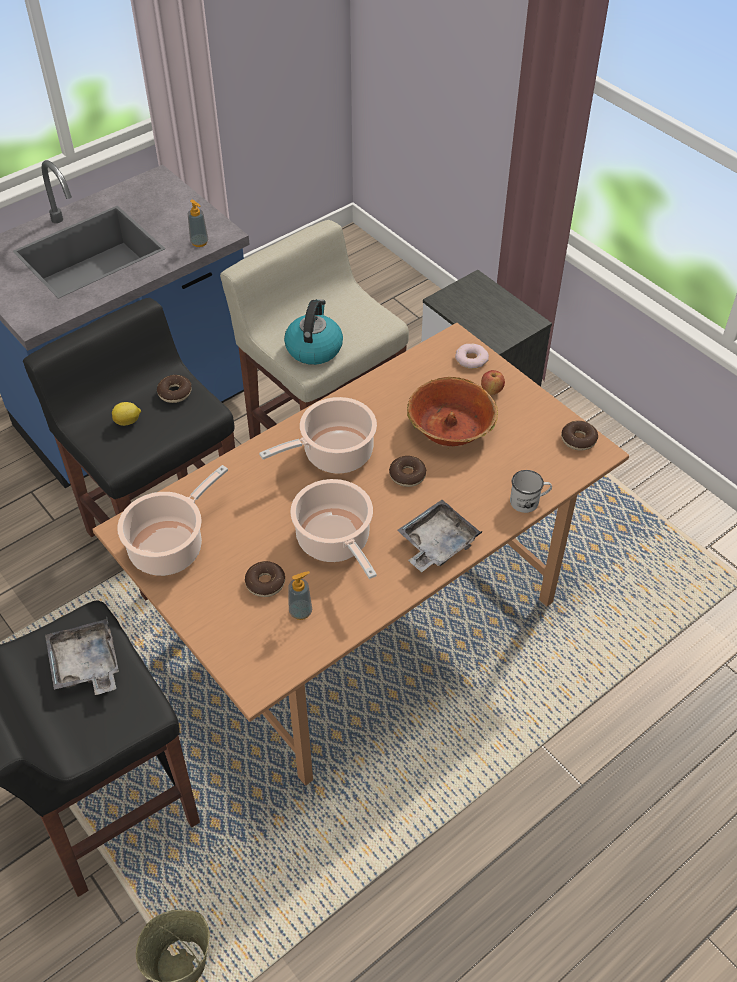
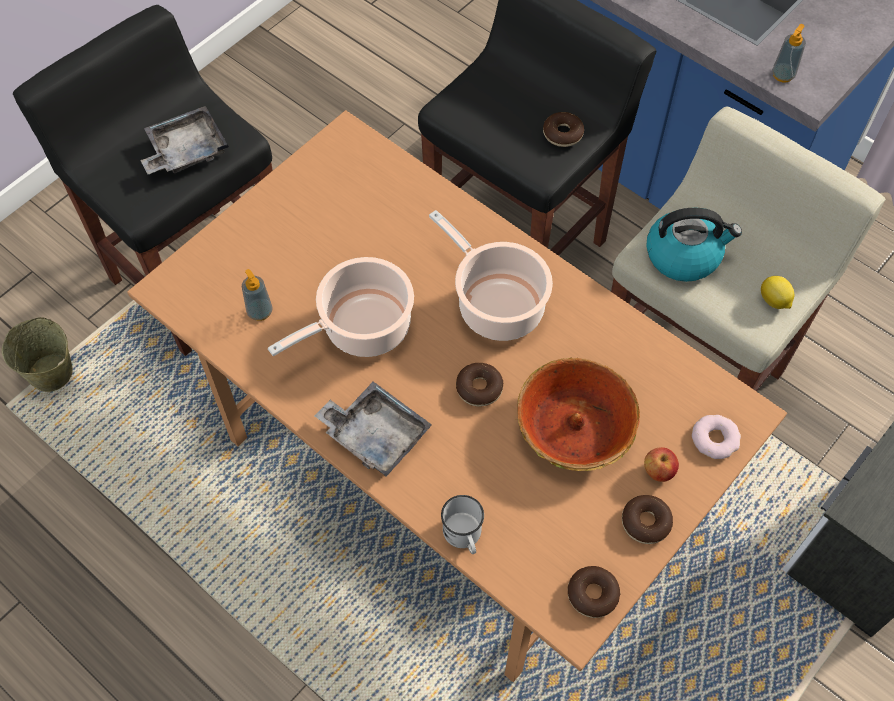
camera: 80 degrees right, 10 degrees up
lemon [112,402,141,426] -> lemon moved to [761,276,794,309]
cooking pot [117,465,228,576] -> none
donut [245,561,285,597] -> donut moved to [622,495,673,544]

